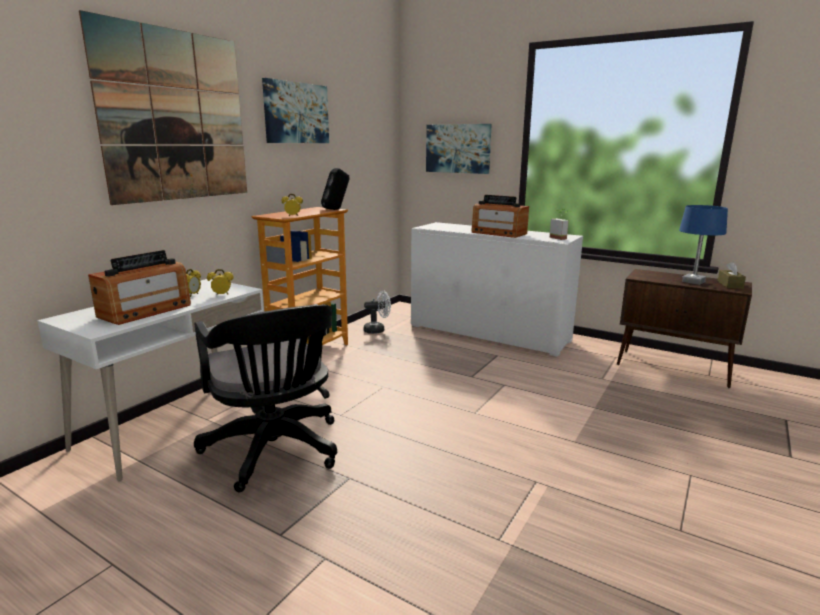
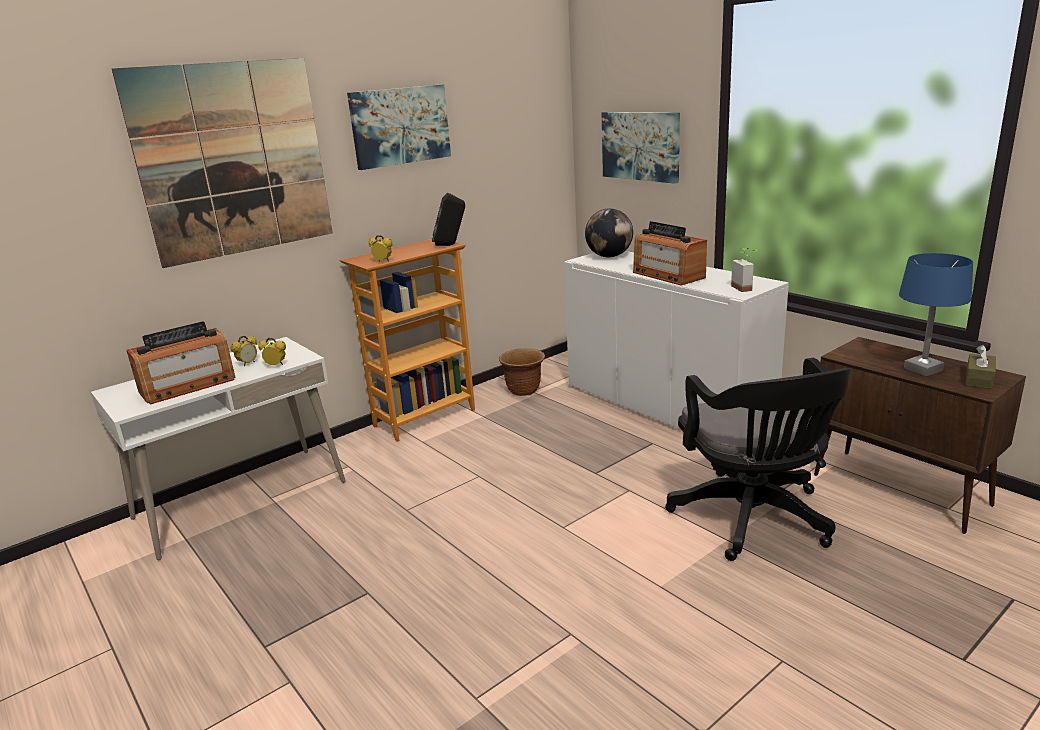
camera: 20 degrees right, 5 degrees up
black office chair [194,304,337,492] -> black office chair moved to [665,358,851,561]
white fan [364,290,391,334] -> brown planter [499,348,545,396]
none -> globe [585,208,633,257]

